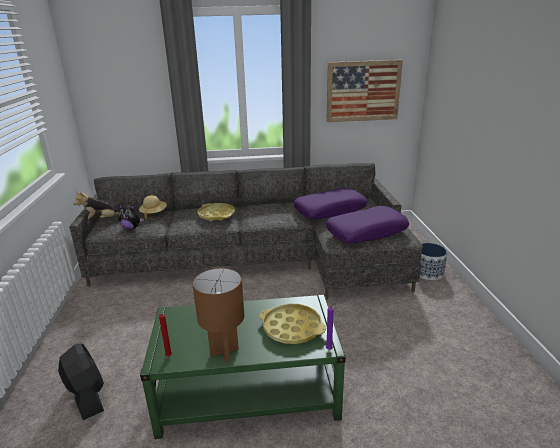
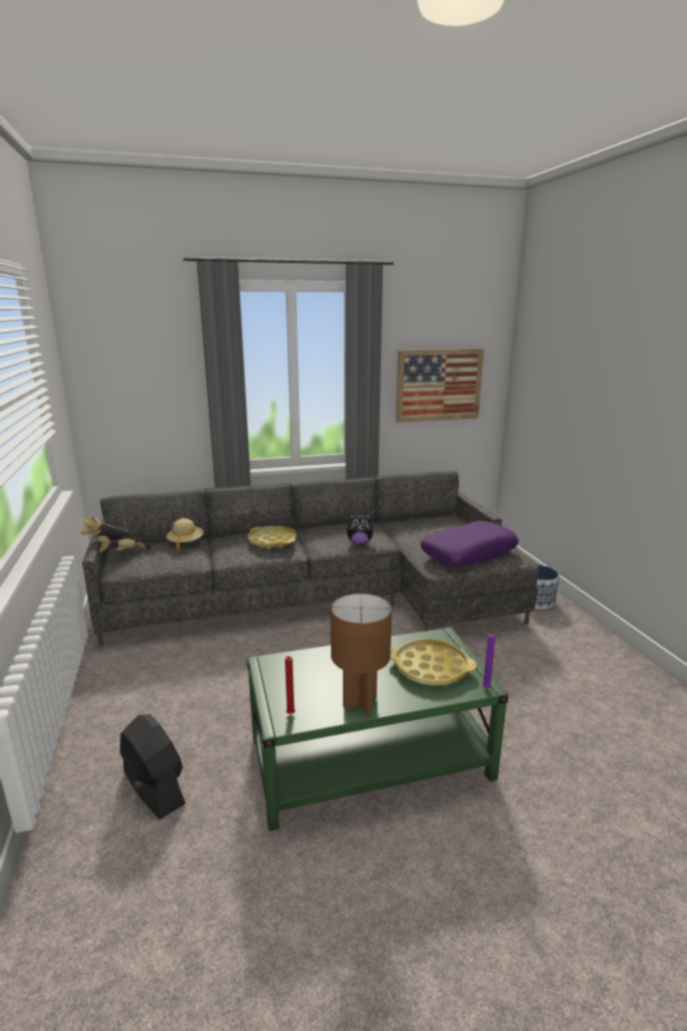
camera: 10 degrees left, 5 degrees down
plush toy [118,204,144,229] -> plush toy moved to [347,513,375,545]
purple pillow [294,188,367,219] -> none

